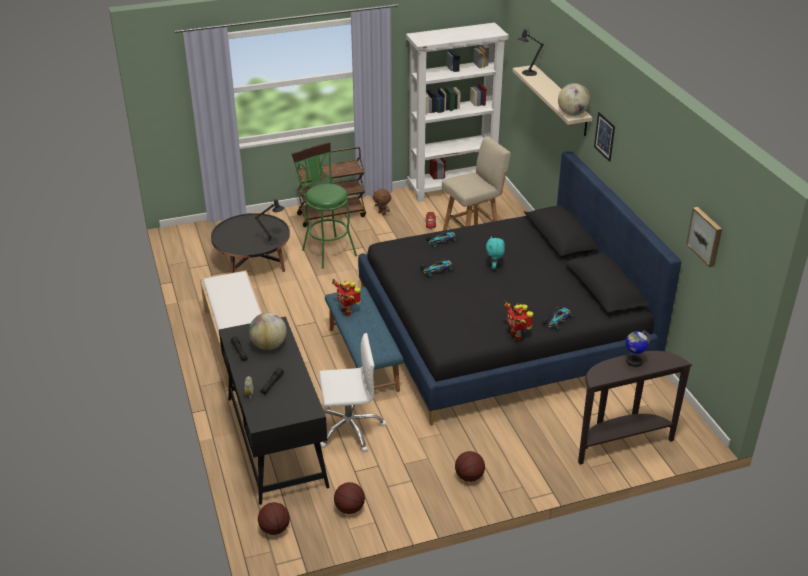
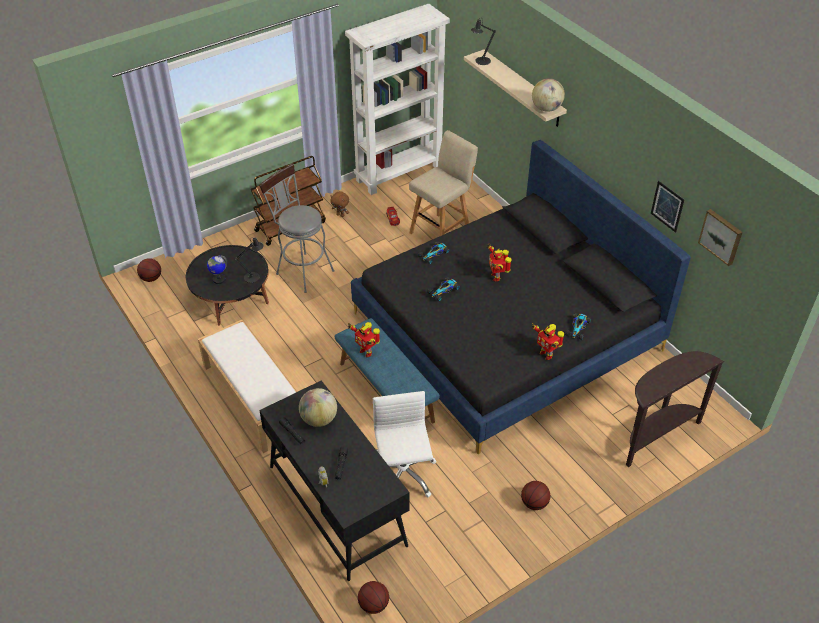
camera: 15 degrees left, 10 degrees up
green stool [291,142,357,269] -> grey stool [259,163,334,293]
white office chair [319,333,386,452] -> white office chair turned 75 degrees counterclockwise [373,391,436,498]
basketball [334,482,365,514] -> basketball moved to [137,258,161,282]
turquoise plush toy [486,236,505,269] -> toy robot [487,243,511,282]
picture [594,112,615,162] -> picture moved to [651,181,684,233]
globe [626,331,650,367] -> globe moved to [207,255,227,284]

